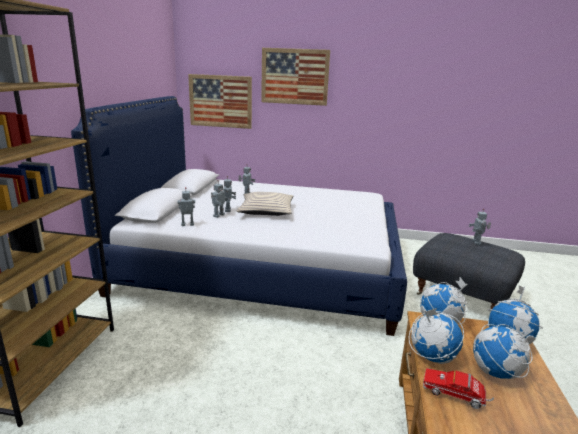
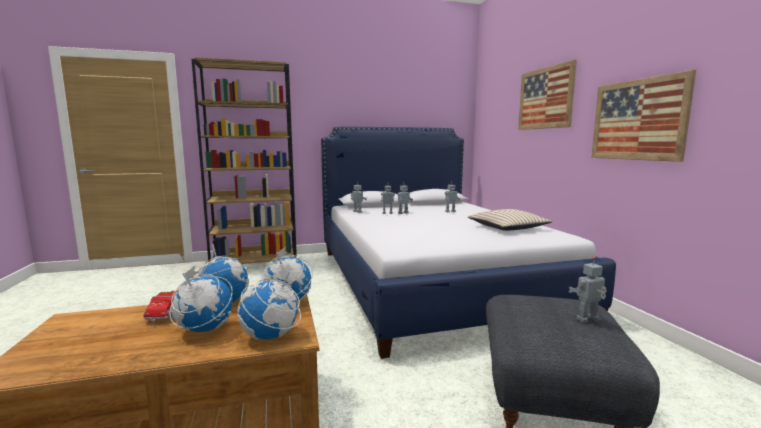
camera: 65 degrees right, 10 degrees down
picture [188,74,252,129] -> picture moved to [591,70,696,162]
beige pillow [237,192,293,216] -> beige pillow moved to [468,209,552,231]

